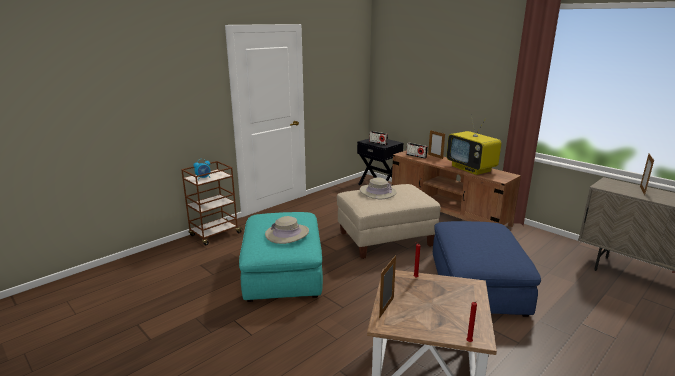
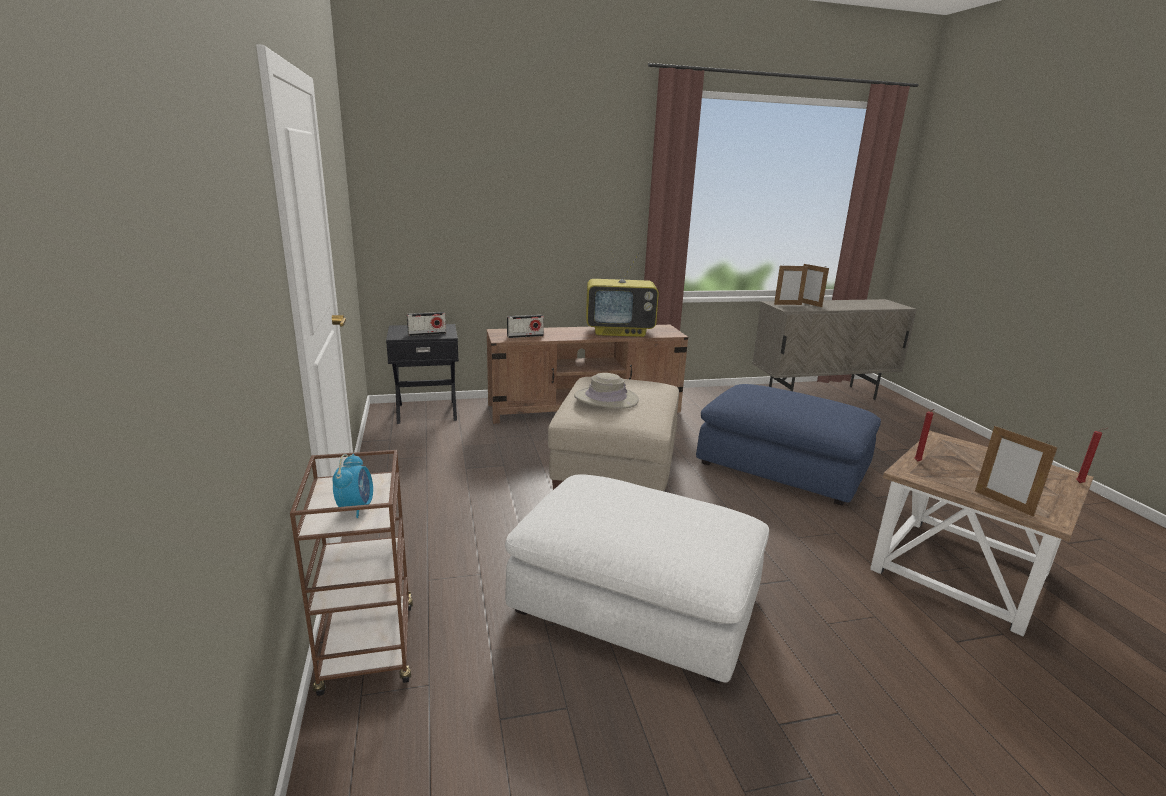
camera: 60 degrees left, 0 degrees up
turquoise ottoman [239,212,323,302] -> white ottoman [505,474,769,684]
beige hat [265,216,309,244] -> none
picture frame [428,130,445,159] -> picture frame moved to [774,264,808,305]

